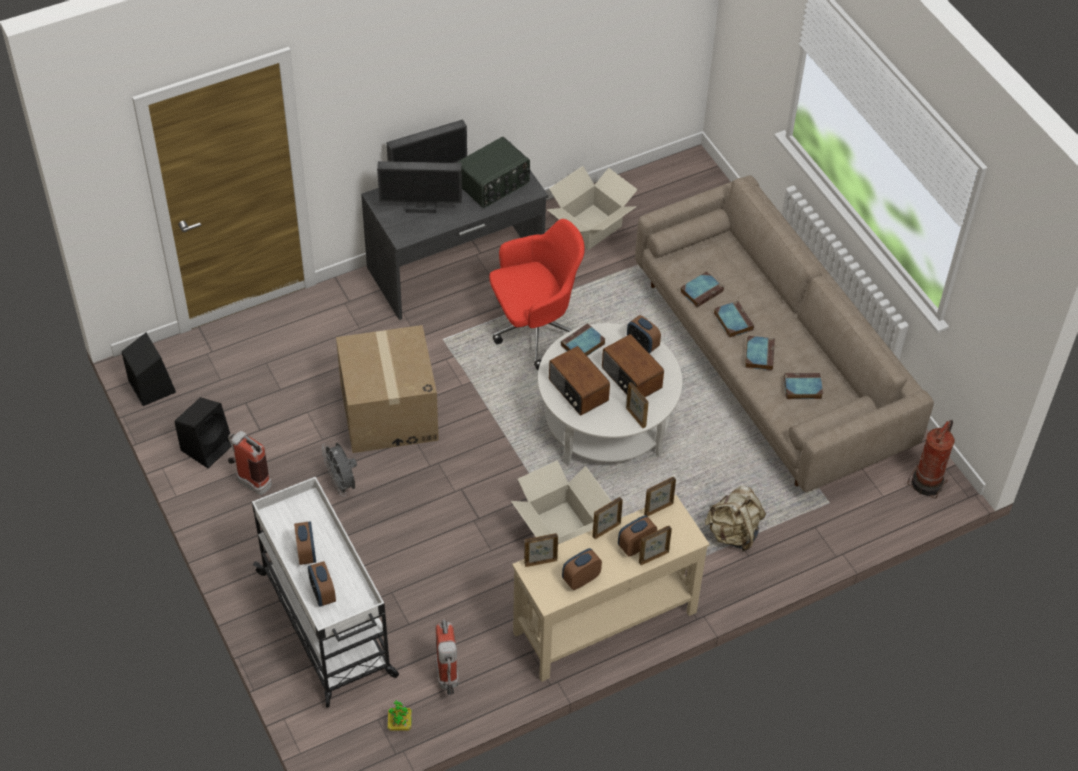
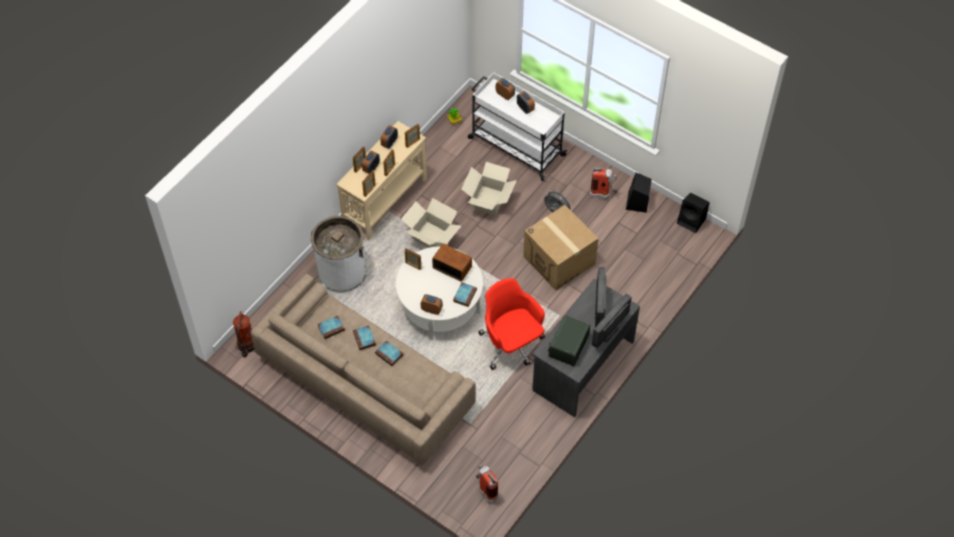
camera: 155 degrees right, 5 degrees up
monitor [377,161,462,213] -> monitor turned 60 degrees counterclockwise [595,267,607,327]
fire extinguisher [436,619,459,695] -> fire extinguisher moved to [476,465,499,504]
red office chair [489,219,585,370] -> red office chair turned 105 degrees clockwise [478,278,545,370]
cardboard box [547,166,638,250] -> cardboard box moved to [461,162,517,215]
radio [602,334,664,397] -> none
book [680,271,724,307] -> none
beige backpack [705,486,766,552] -> white trash can [311,216,366,293]

